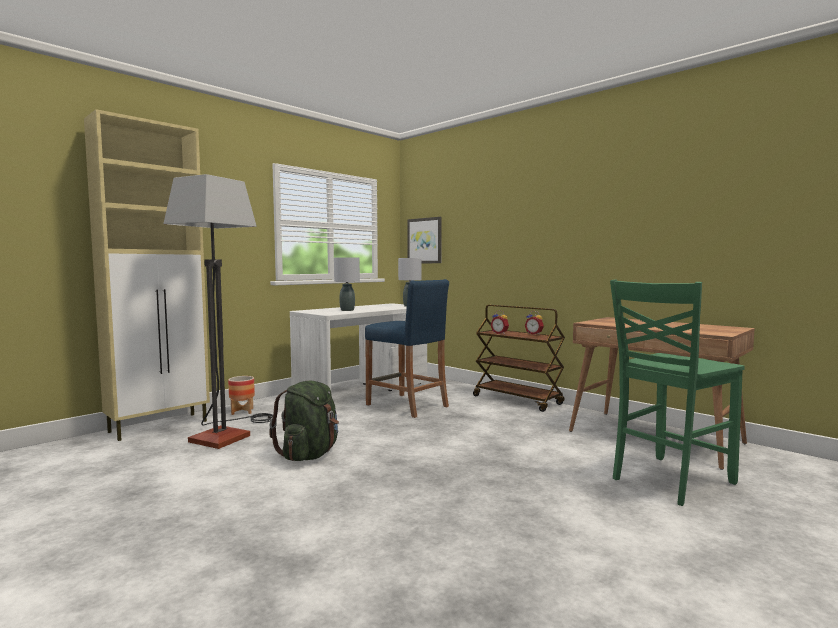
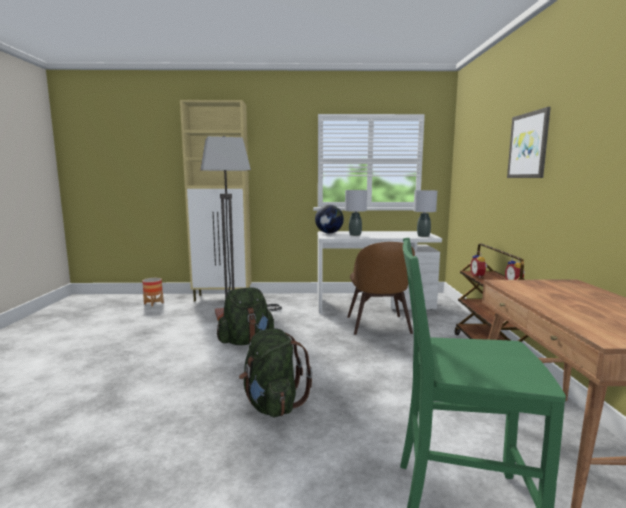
camera: 45 degrees right, 5 degrees up
planter [228,376,255,415] -> planter moved to [143,278,164,307]
blue stool [365,279,449,418] -> brown chair [347,242,415,335]
picture [407,217,442,263] -> picture moved to [507,107,551,178]
none -> green backpack [239,328,313,417]
none -> globe [315,205,344,233]

